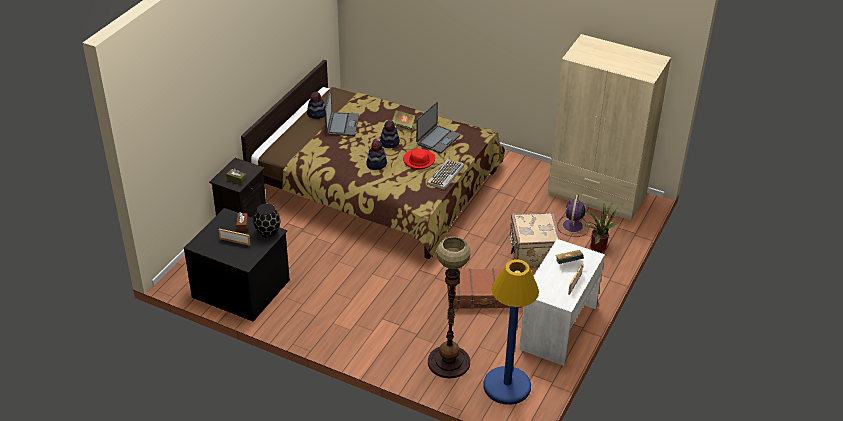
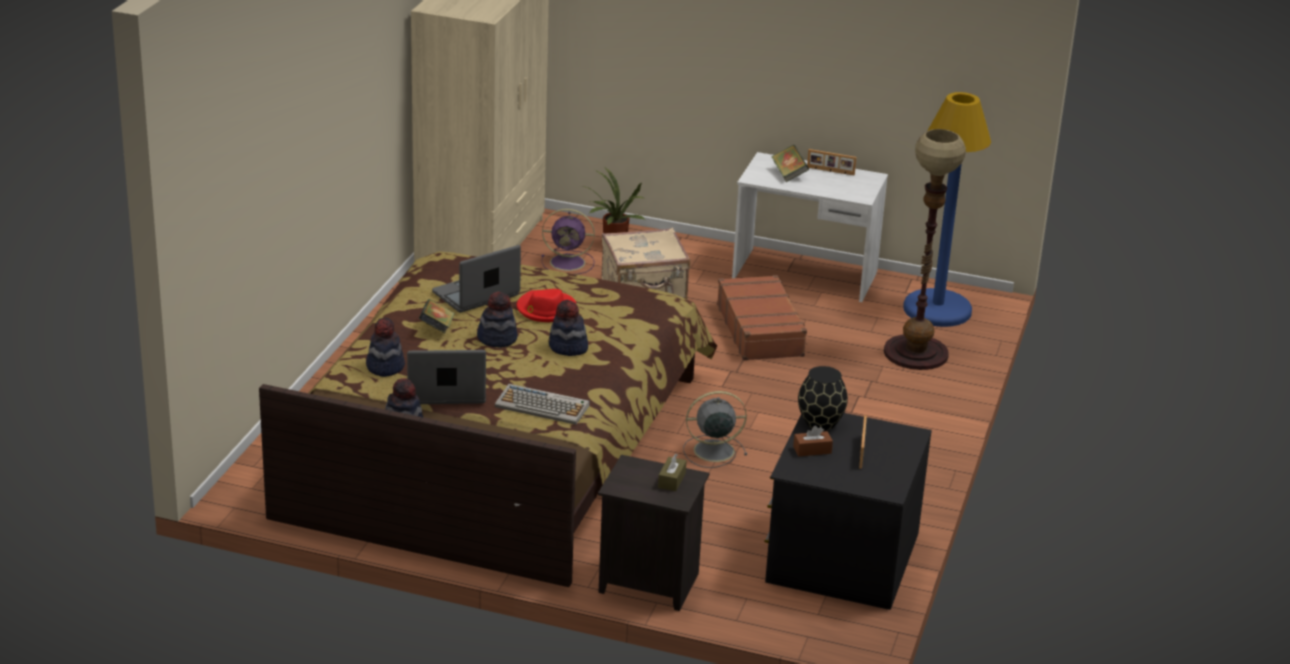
camera: 100 degrees left, 10 degrees down
laptop [416,102,460,154] -> laptop turned 60 degrees counterclockwise [432,245,521,313]
keyboard [427,159,464,190] -> keyboard moved to [495,384,590,425]
none -> hat [366,318,405,377]
none -> grey fan [683,391,747,468]

